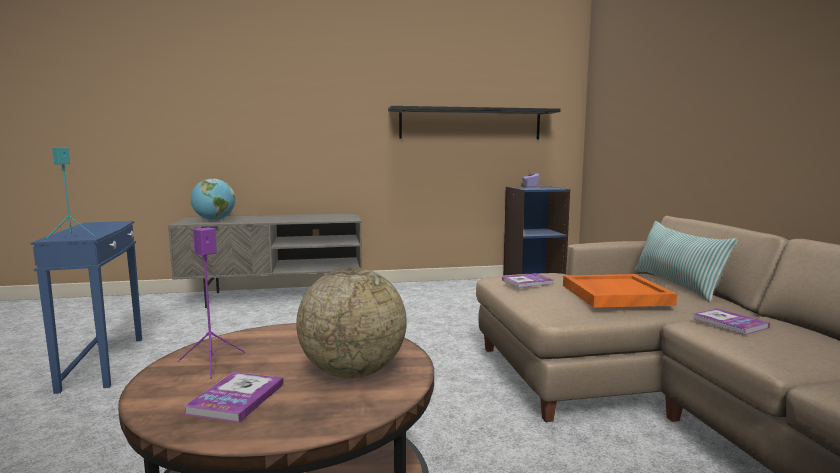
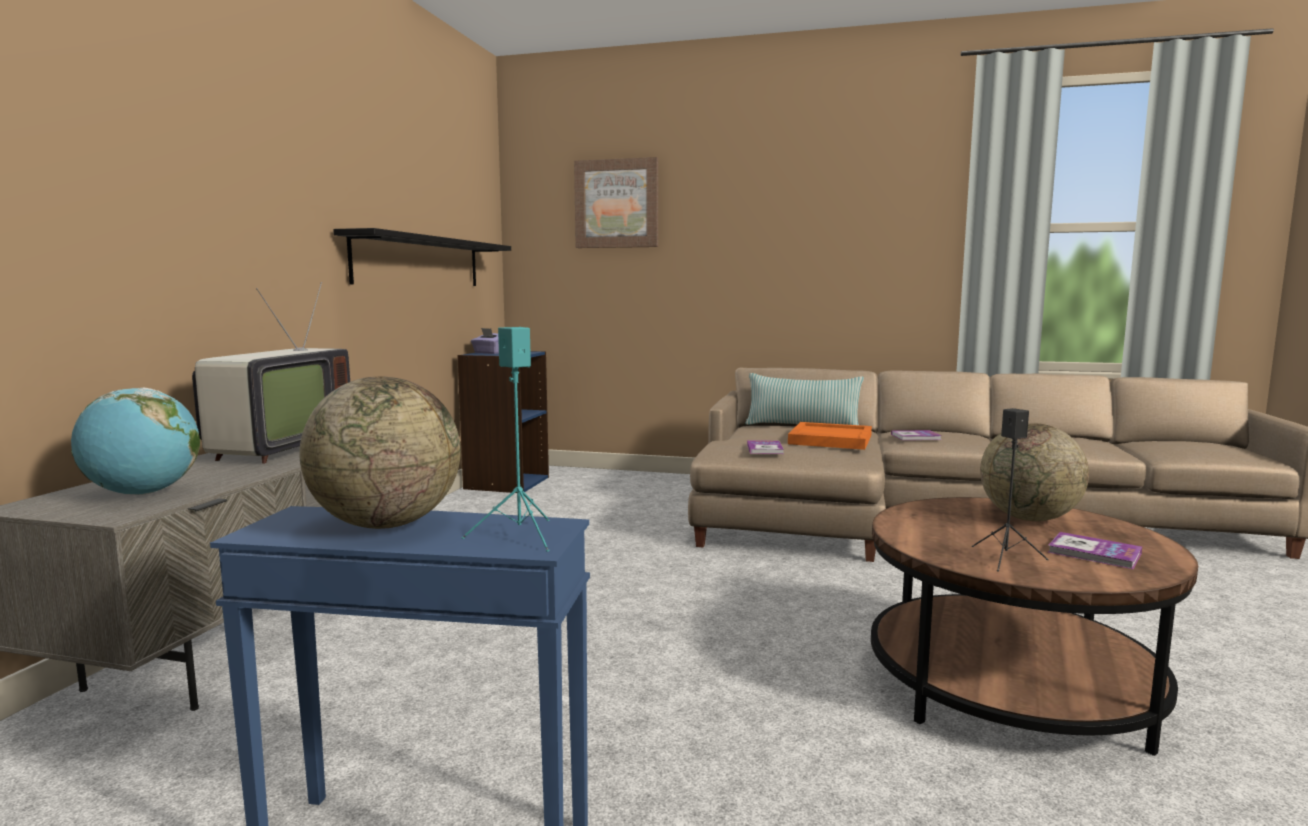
camera: 65 degrees left, 0 degrees up
purple speaker [178,227,246,379] -> black speaker [972,408,1049,571]
none -> television [192,282,350,464]
none -> globe [299,377,461,529]
none -> picture [574,157,658,248]

